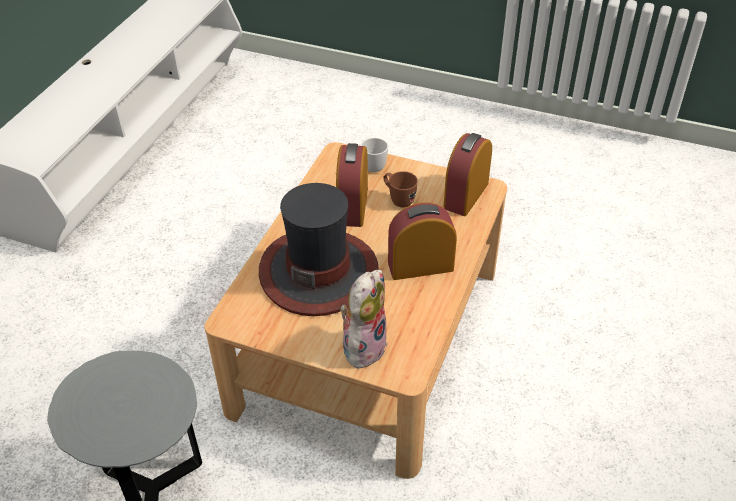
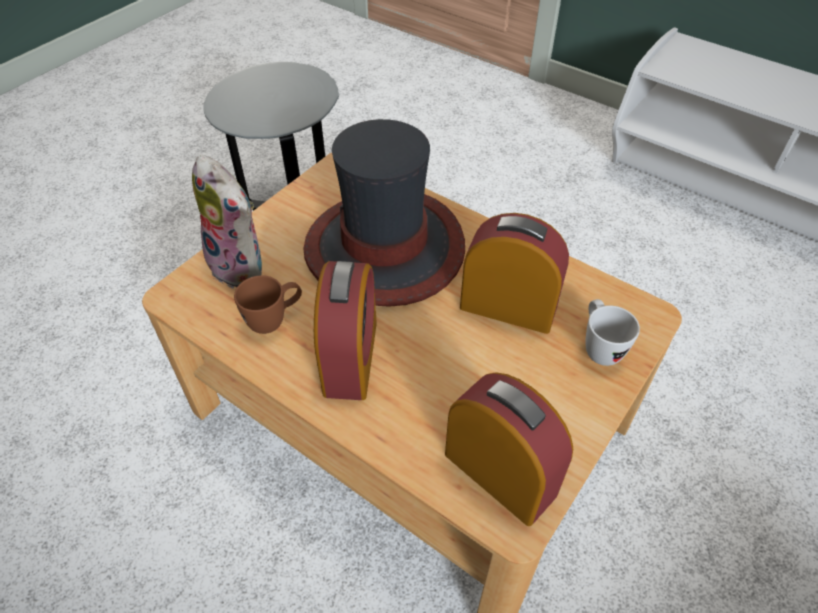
camera: 105 degrees right, 5 degrees up
brown mug [383,171,418,207] -> brown mug moved to [234,275,302,334]

